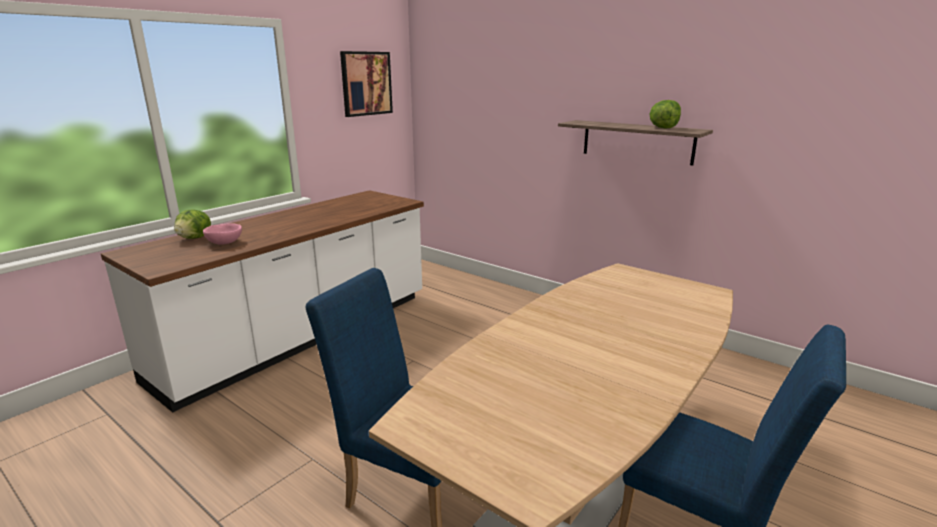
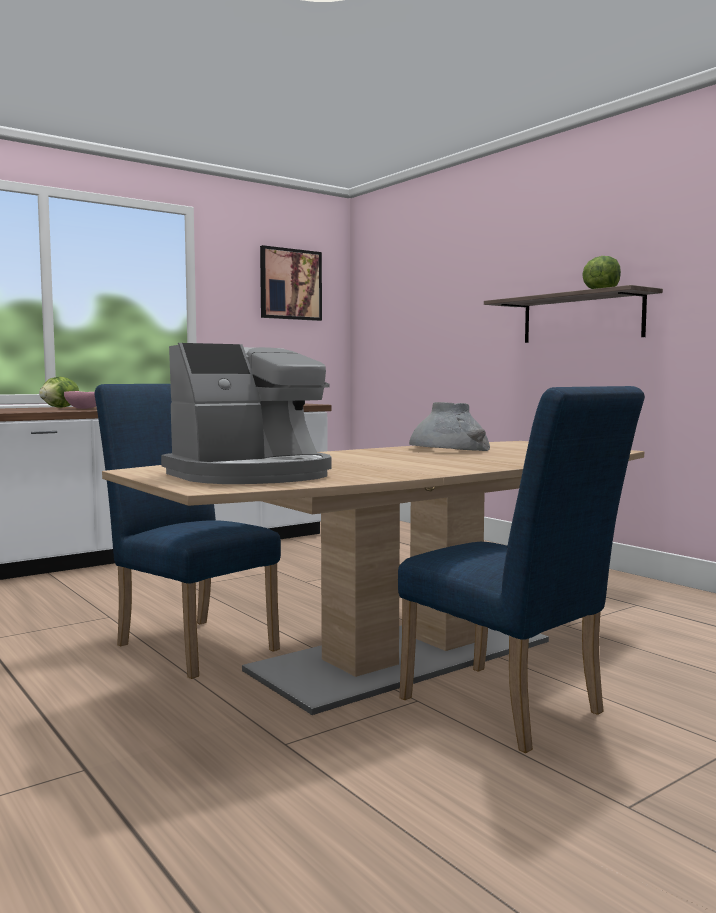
camera: 15 degrees right, 15 degrees down
none -> coffee machine [161,343,332,484]
none -> grey vase [409,402,490,451]

